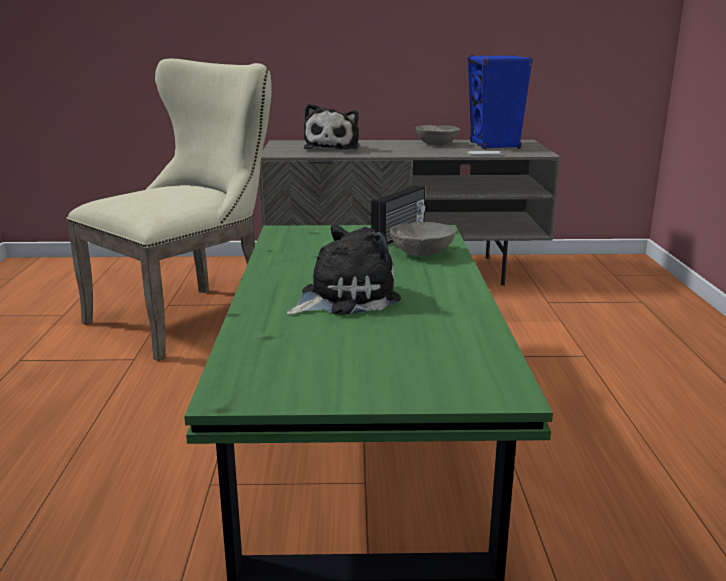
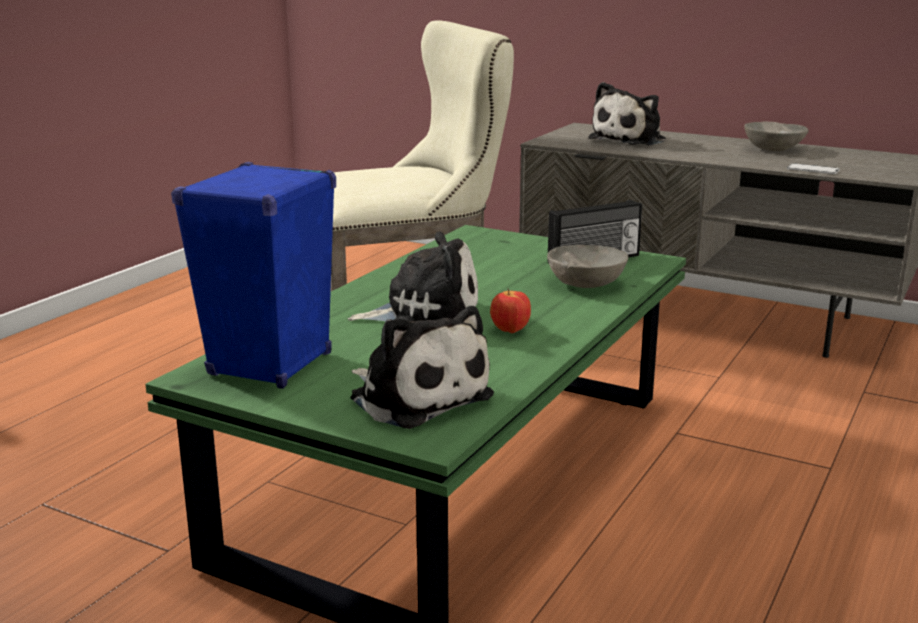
camera: 30 degrees right, 0 degrees up
blue speaker [467,55,533,149] -> blue speaker moved to [171,162,336,389]
none -> plush toy [350,306,494,429]
none -> apple [490,289,531,333]

